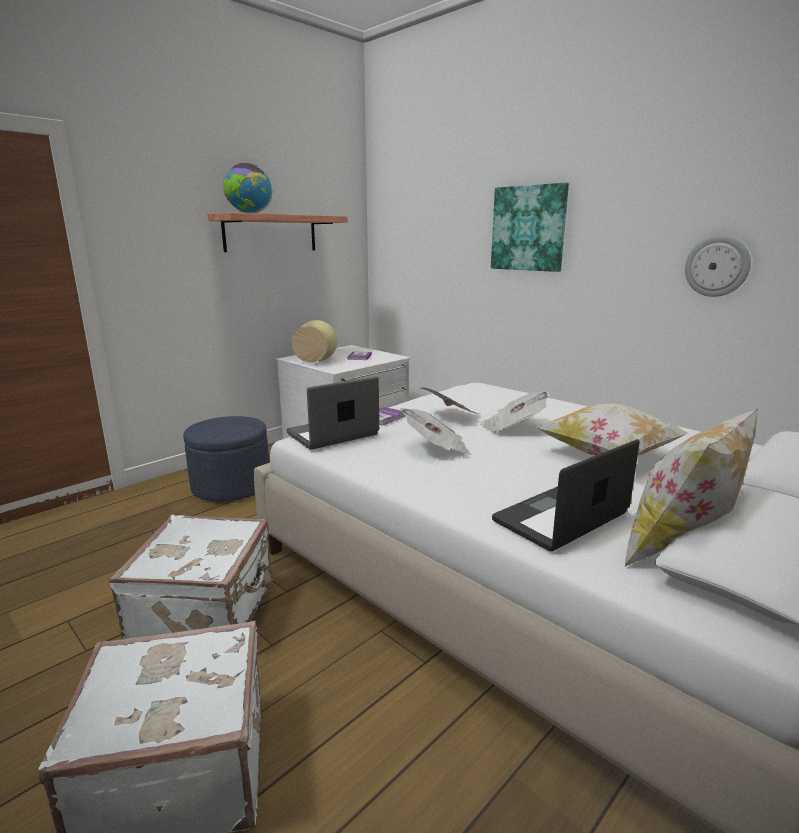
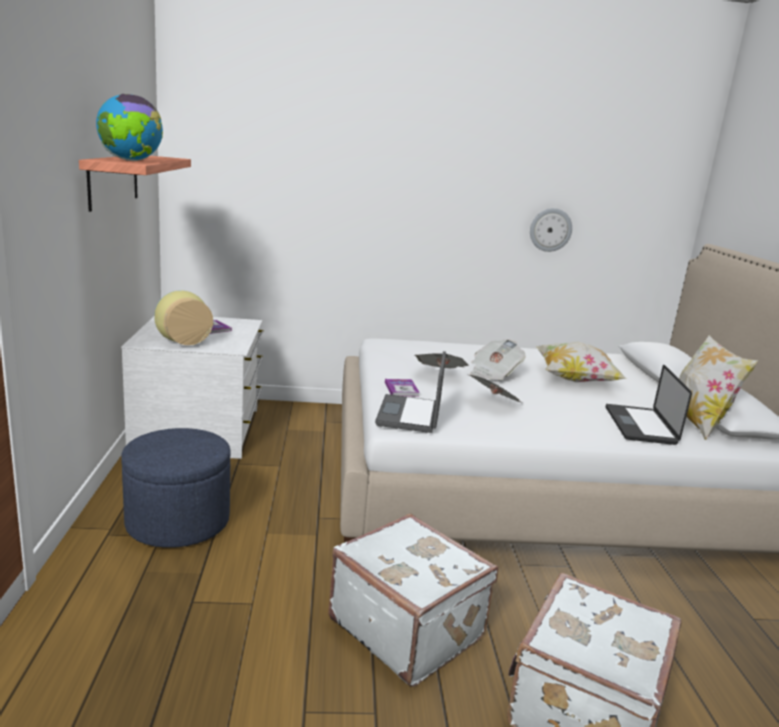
camera: 50 degrees left, 0 degrees up
picture [491,183,569,272] -> none

